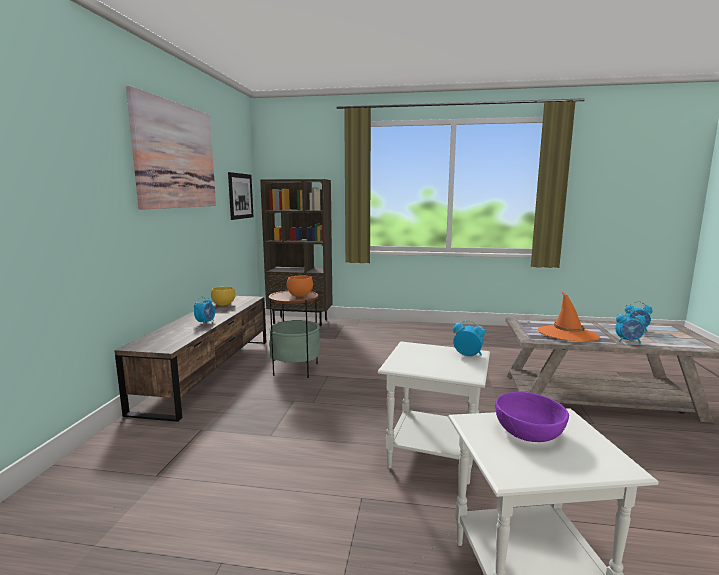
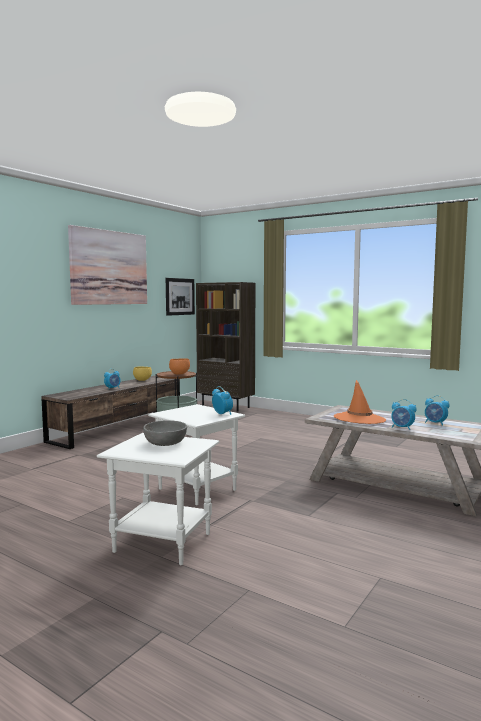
camera: 25 degrees right, 5 degrees down
purple bowl [495,392,569,442] -> grey bowl [143,420,187,446]

